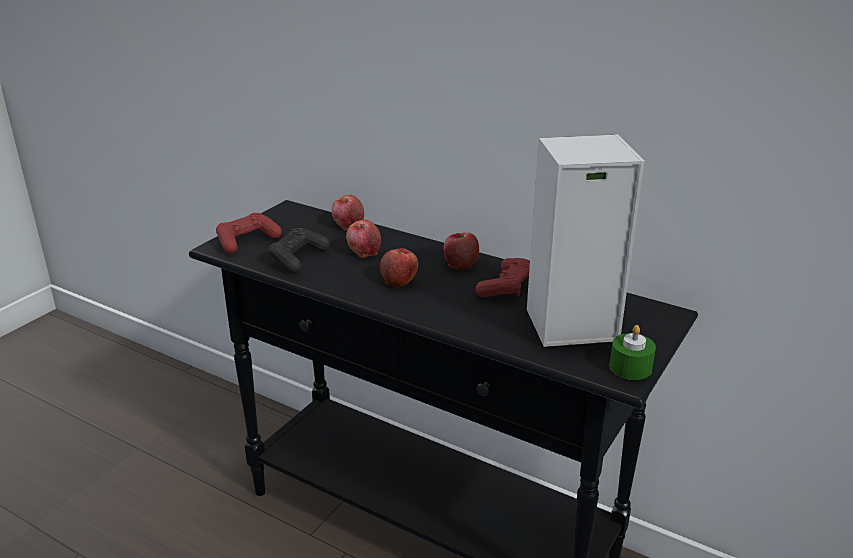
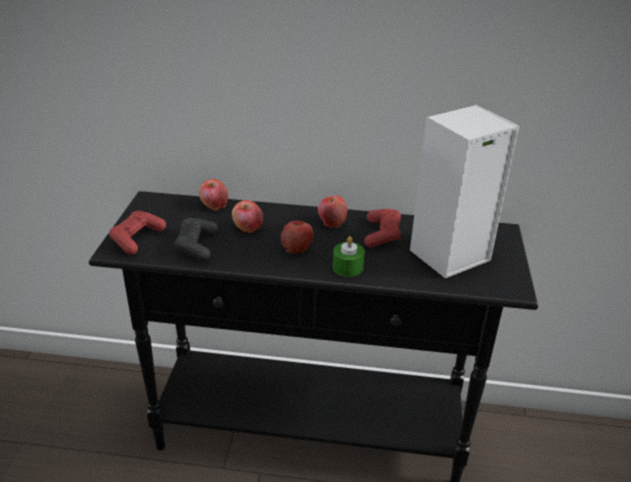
camera: 25 degrees left, 5 degrees up
green candle [610,325,656,380] -> green candle moved to [333,236,365,277]

